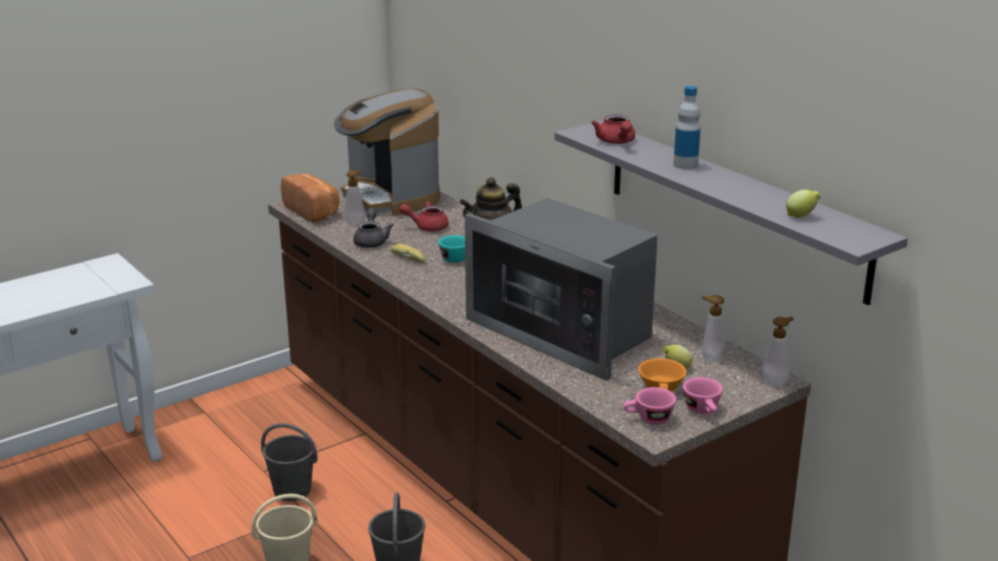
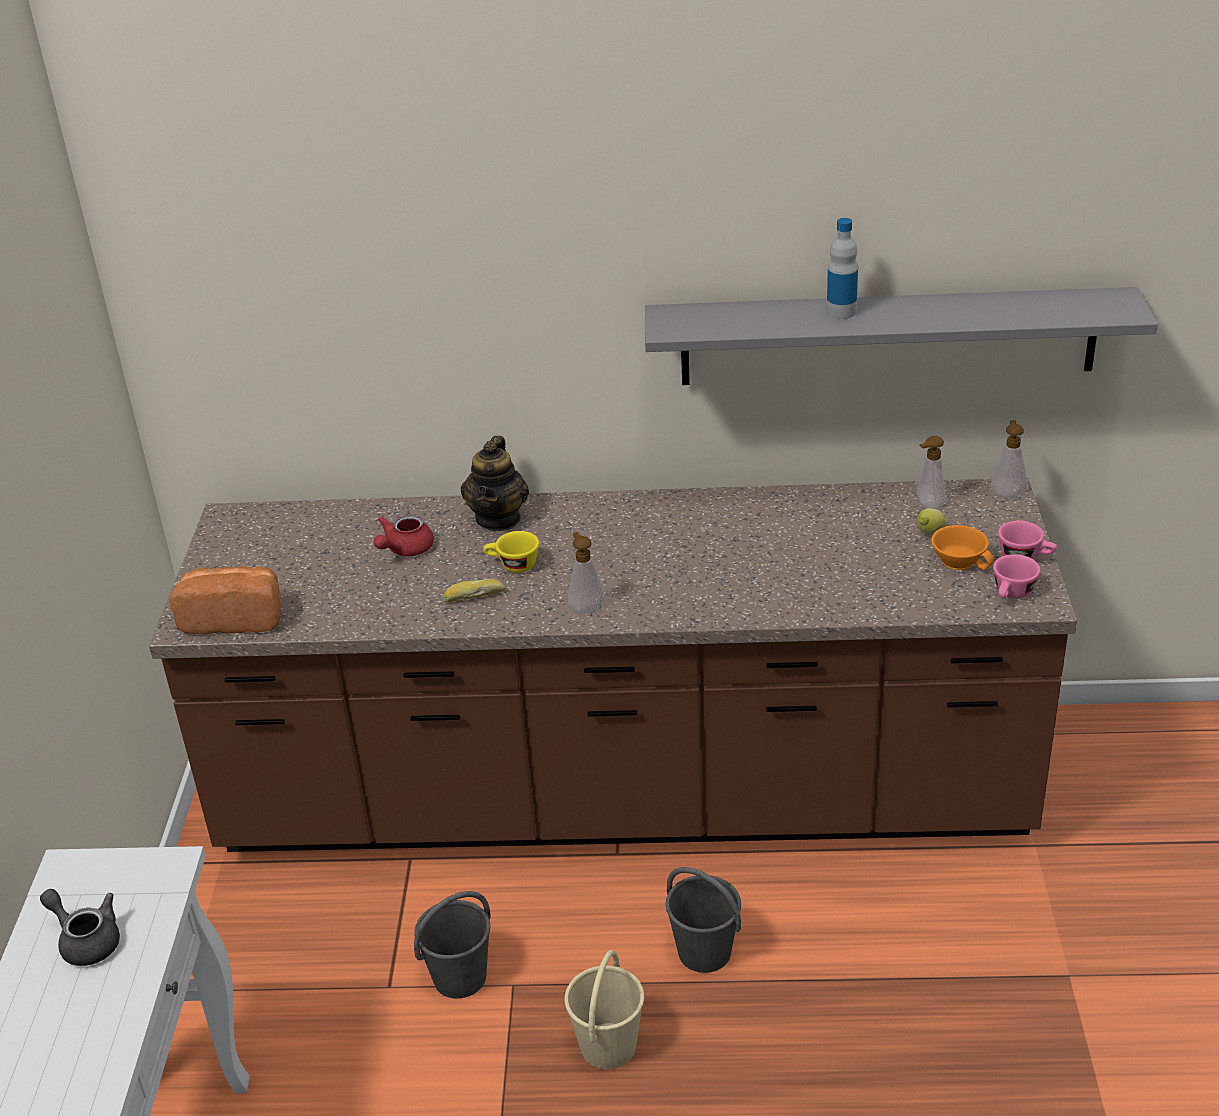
camera: 50 degrees left, 10 degrees up
coffee machine [334,89,440,216] -> none
soap dispenser [344,169,366,225] -> soap dispenser moved to [568,532,605,614]
grey teapot [353,208,393,248] -> grey teapot moved to [40,889,120,966]
turquoise cup [438,235,465,263] -> yellow cup [483,531,539,573]
microwave [465,198,658,381] -> none
red teapot [592,114,635,144] -> none
lemon [786,190,821,218] -> none

